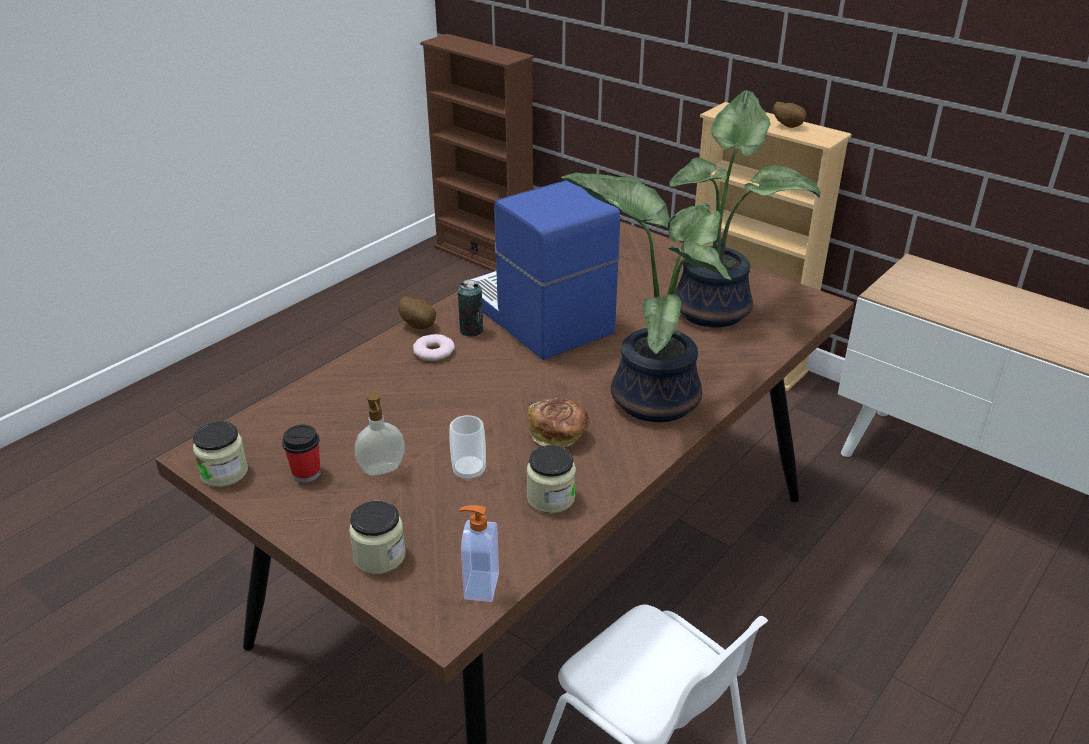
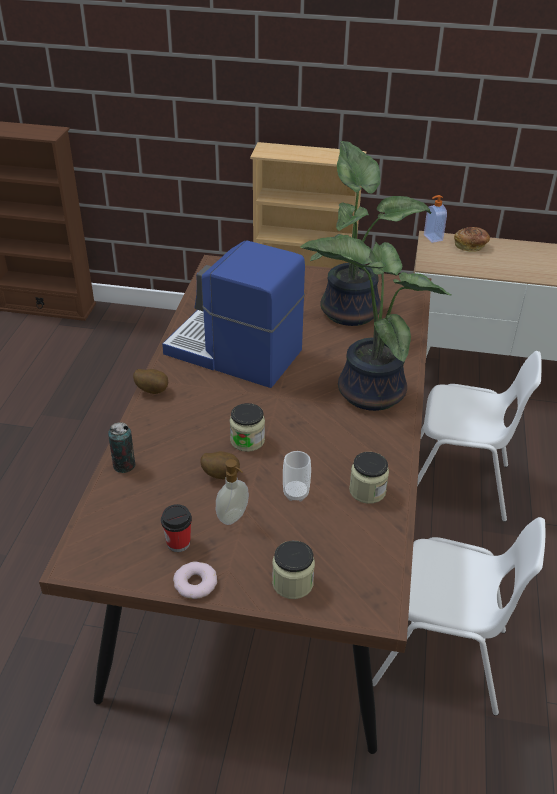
camera: 30 degrees left, 5 degrees up
jar [193,421,248,487] -> jar moved to [230,403,265,452]
donut [413,334,455,361] -> donut moved to [173,561,217,599]
can [458,280,483,336] -> can moved to [108,422,135,473]
soap dispenser [459,505,499,602] -> soap dispenser moved to [424,195,447,243]
bread [527,398,590,447] -> bread moved to [454,227,490,252]
potato [773,101,806,128] -> potato moved to [200,451,240,480]
none -> white chair [417,351,542,522]

